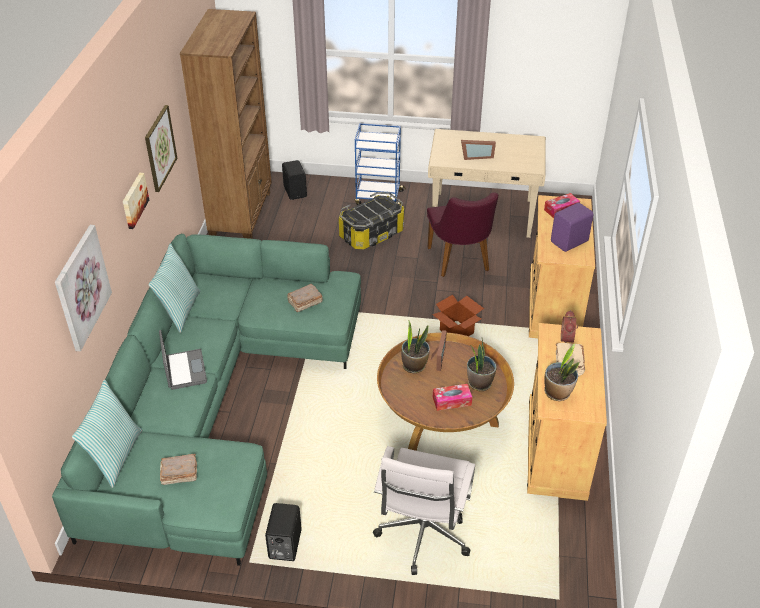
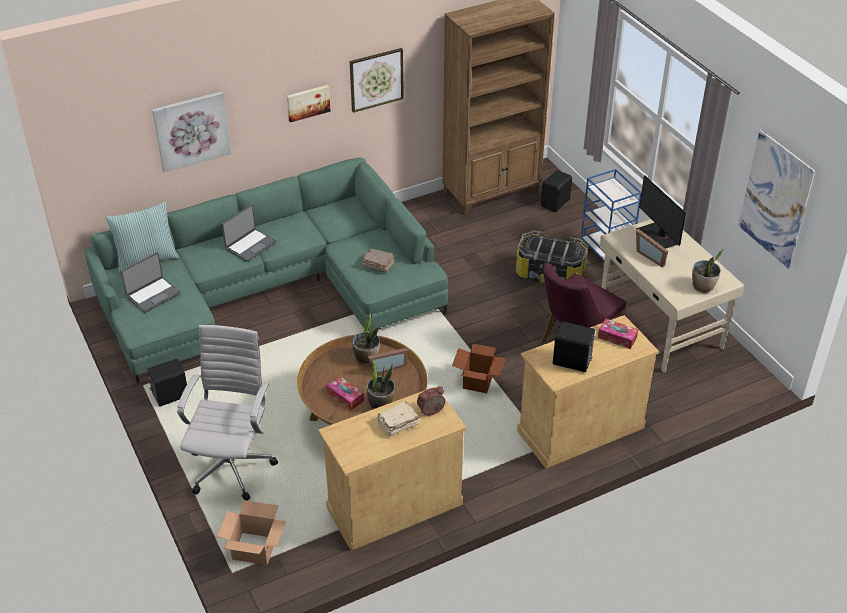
camera: 55 degrees right, 0 degrees up
pillow [148,243,200,333] -> none
brown book [160,454,197,485] -> laptop [121,252,181,313]
white office chair [373,446,475,575] -> white office chair turned 120 degrees clockwise [177,325,278,501]
potted plant [544,343,579,401] -> potted plant moved to [692,249,724,293]
purple speaker [551,202,593,252] -> black speaker [553,321,595,372]
none -> cardboard box [217,500,286,566]
none -> monitor [636,175,686,249]
none -> picture [738,130,815,269]

